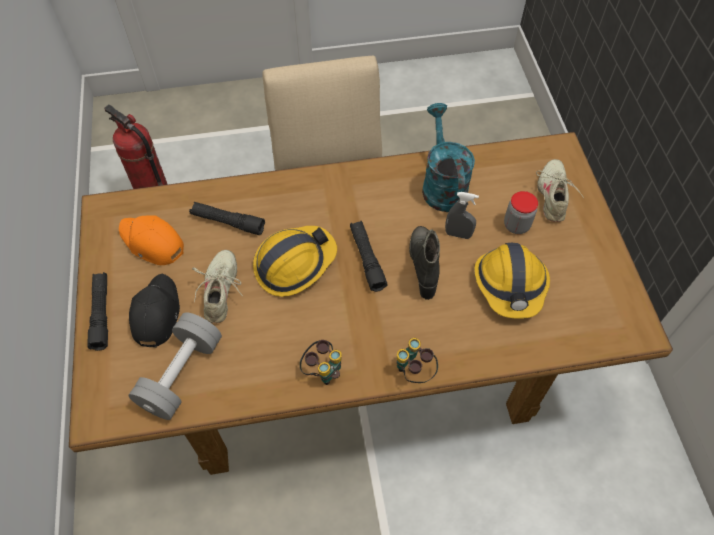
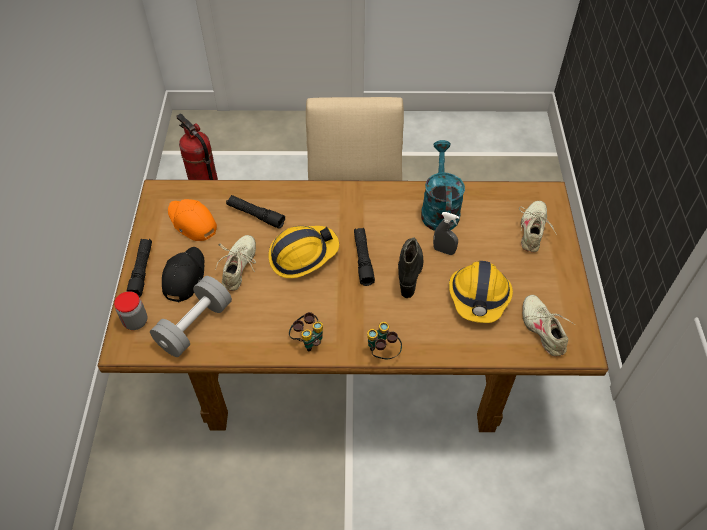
camera: 10 degrees right, 5 degrees down
jar [504,191,538,234] -> jar moved to [114,291,147,330]
none -> beige shoe [522,295,575,357]

